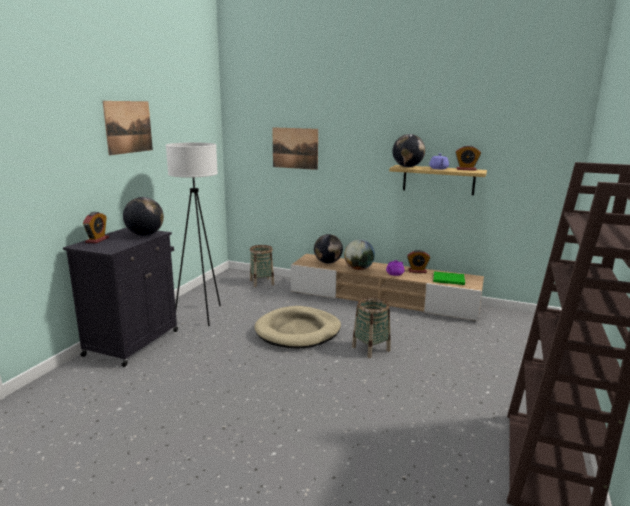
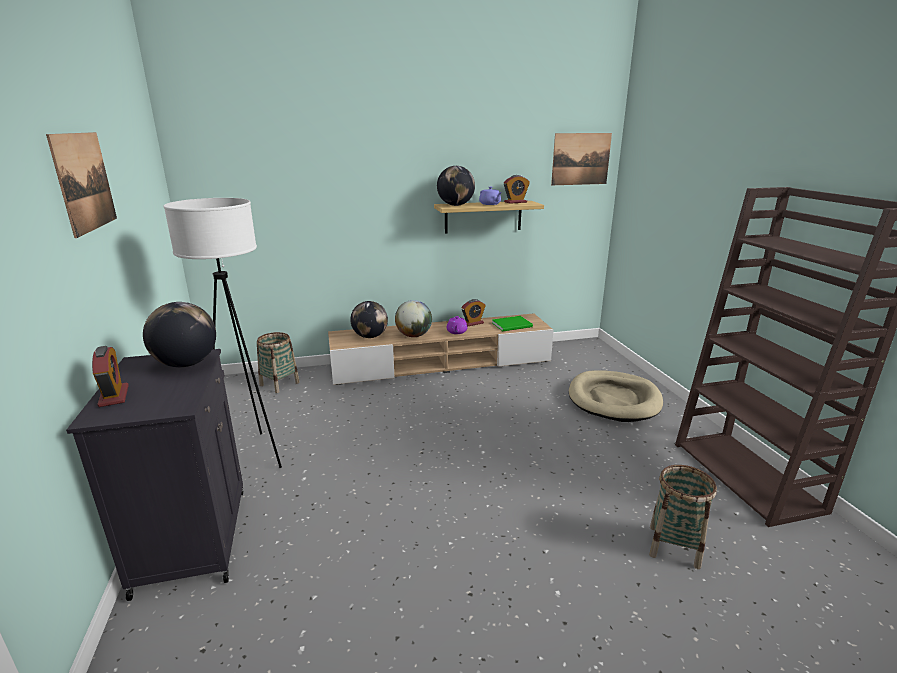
camera: 35 degrees left, 5 degrees up
beige dog bed [254,306,341,348] -> beige dog bed moved to [569,370,663,422]
picture [272,127,318,170] -> picture moved to [551,133,612,185]
basket [352,297,390,358] -> basket moved to [649,465,717,569]

